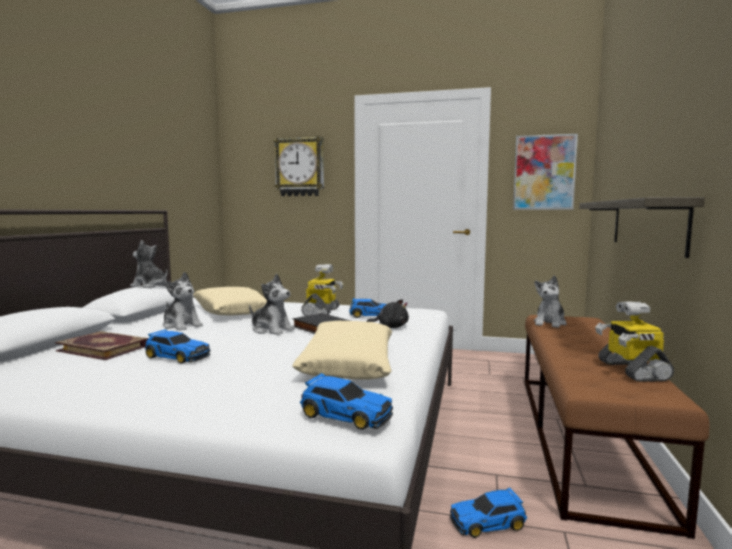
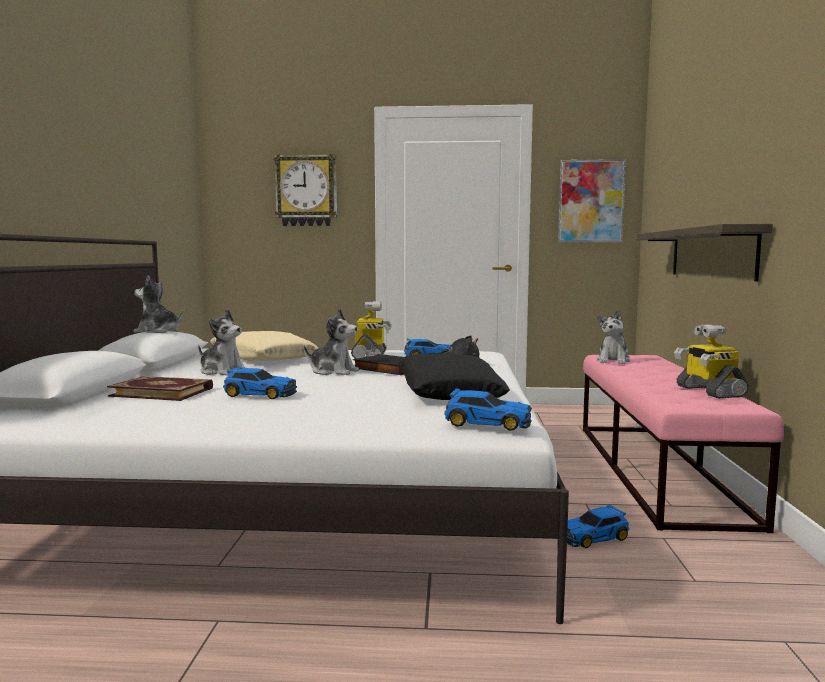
camera: 10 degrees left, 0 degrees up
beige pillow [292,321,392,380] -> black pillow [399,353,510,400]
brown bench [525,315,710,539] -> pink bench [583,355,784,533]

